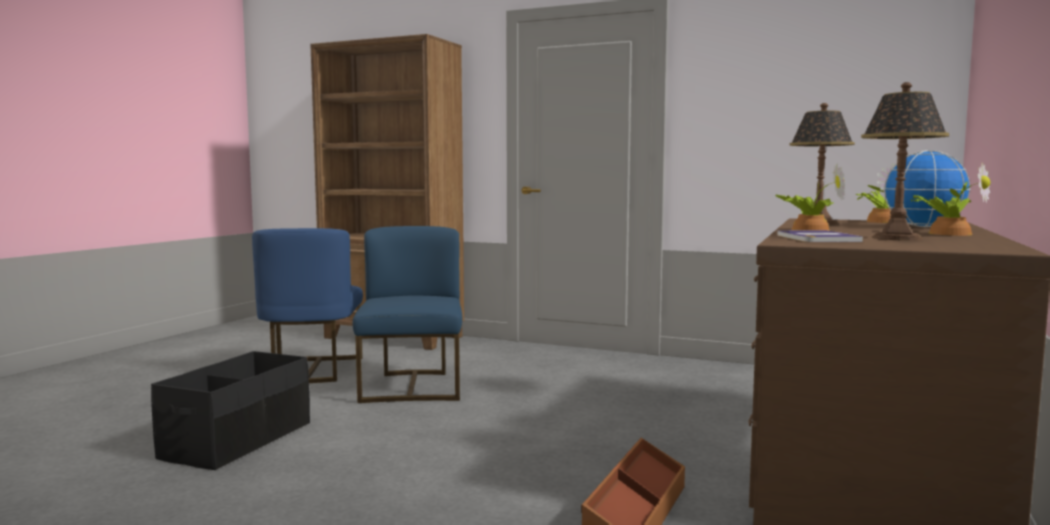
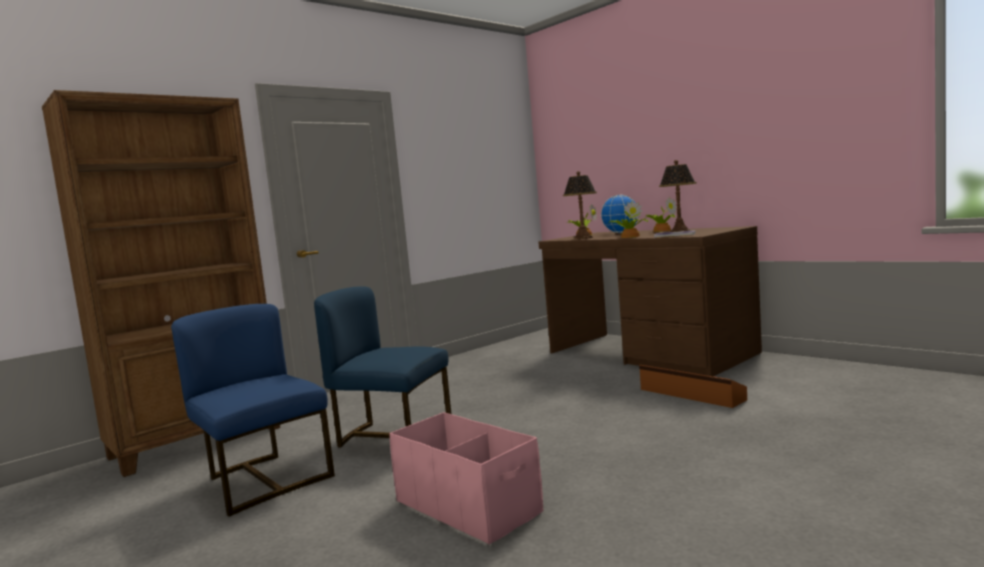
camera: 65 degrees left, 0 degrees up
black storage box [151,351,310,470] -> pink storage box [389,412,543,545]
blue chair [252,228,363,383] -> blue chair turned 150 degrees counterclockwise [171,304,335,517]

